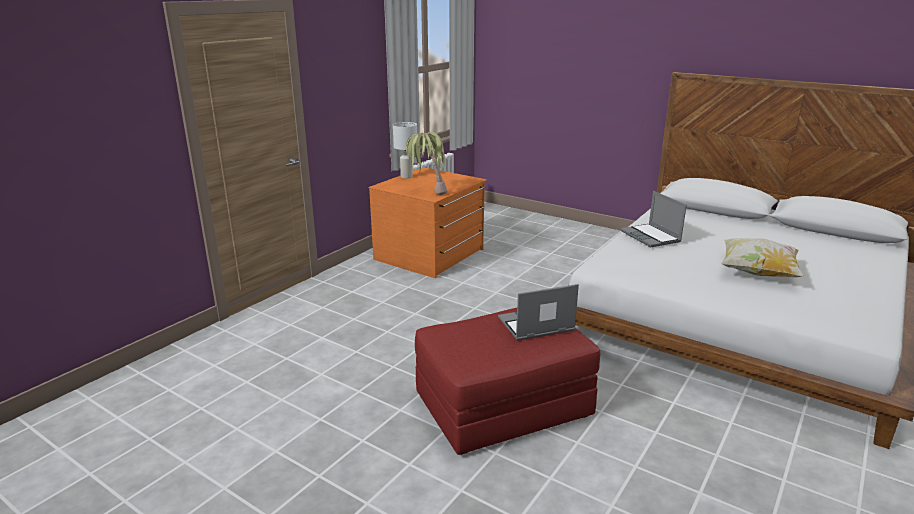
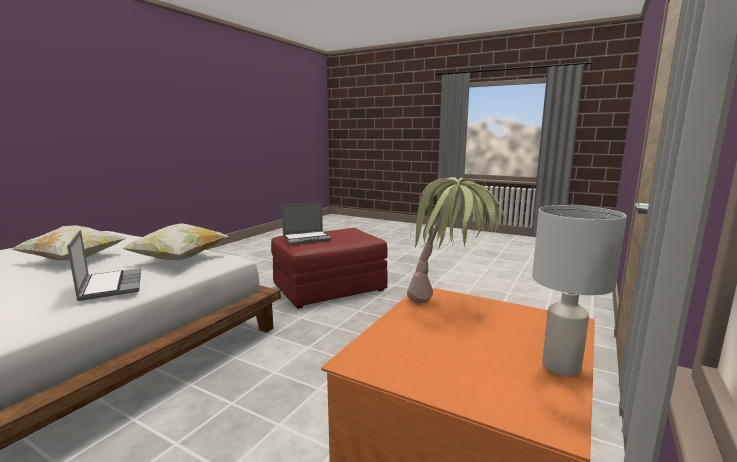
camera: 175 degrees right, 10 degrees down
none -> pillow [120,224,229,260]

